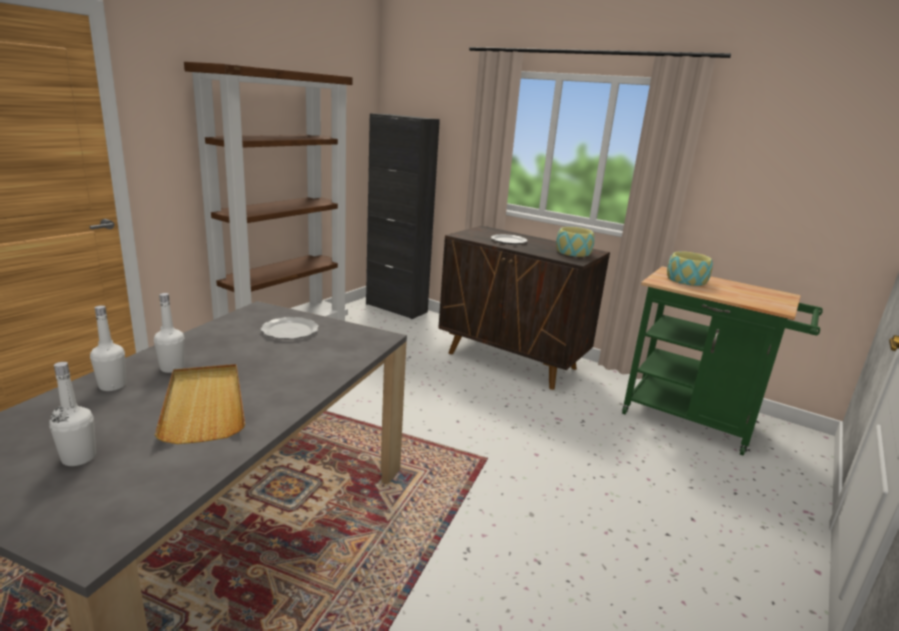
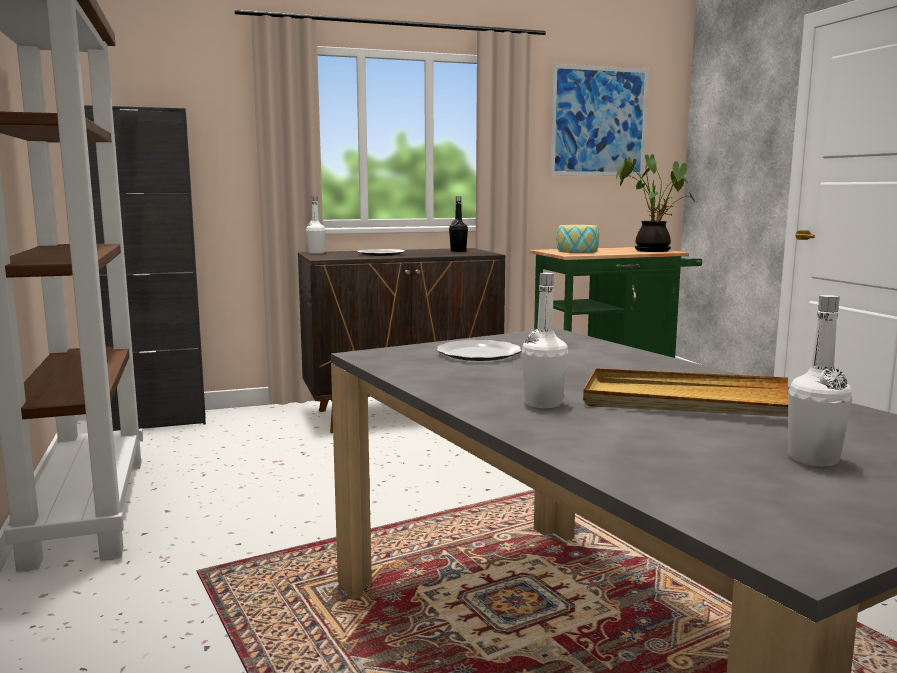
camera: 50 degrees left, 10 degrees down
white bottle [90,305,126,391] -> white bottle moved to [306,196,326,254]
bowl [556,227,595,257] -> black bottle [449,196,468,252]
none -> picture [550,64,649,176]
none -> potted plant [616,154,695,252]

